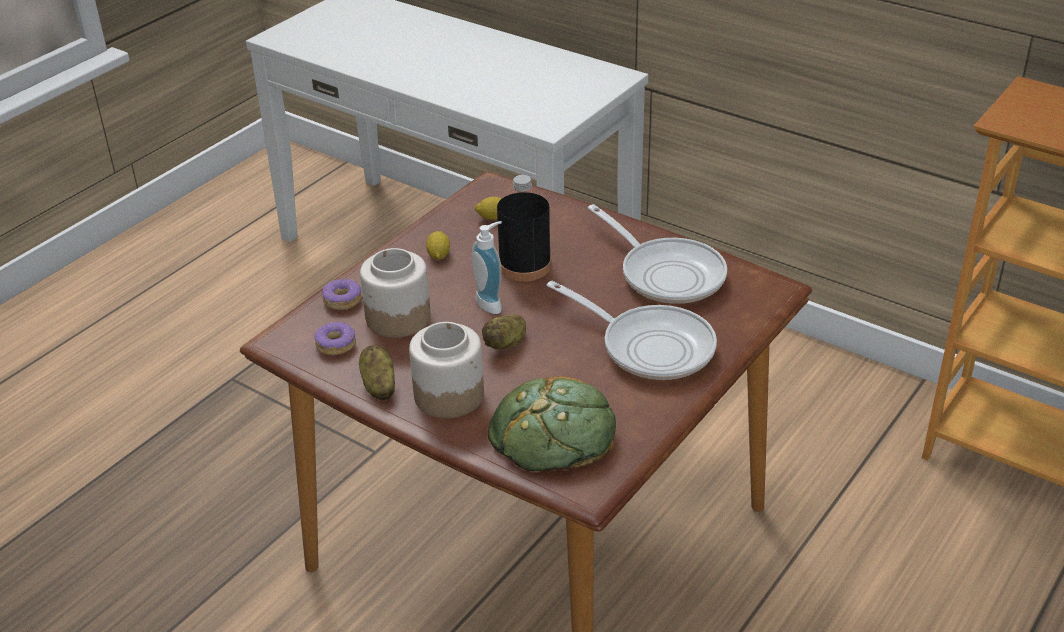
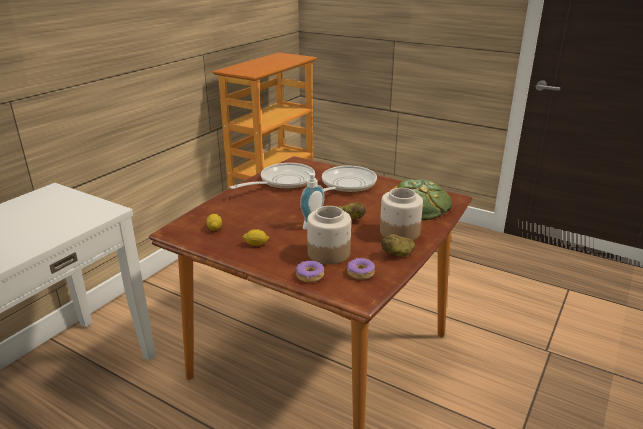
camera: 95 degrees left, 10 degrees down
black bottle [497,175,551,282] -> none

